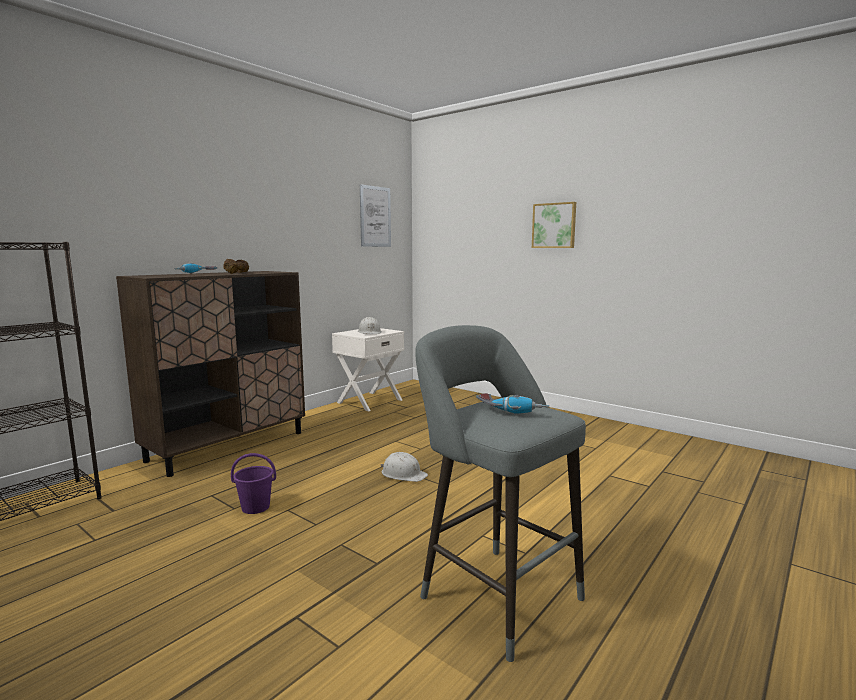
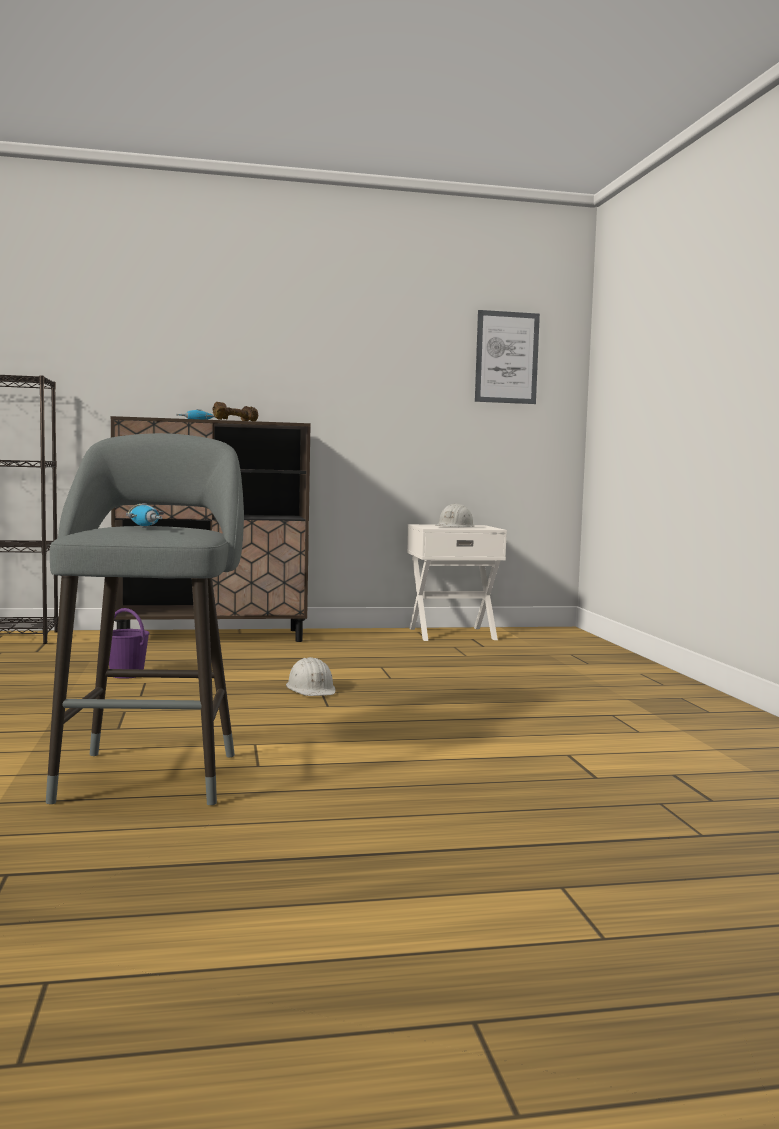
camera: 40 degrees right, 5 degrees down
picture [532,202,576,248] -> none

